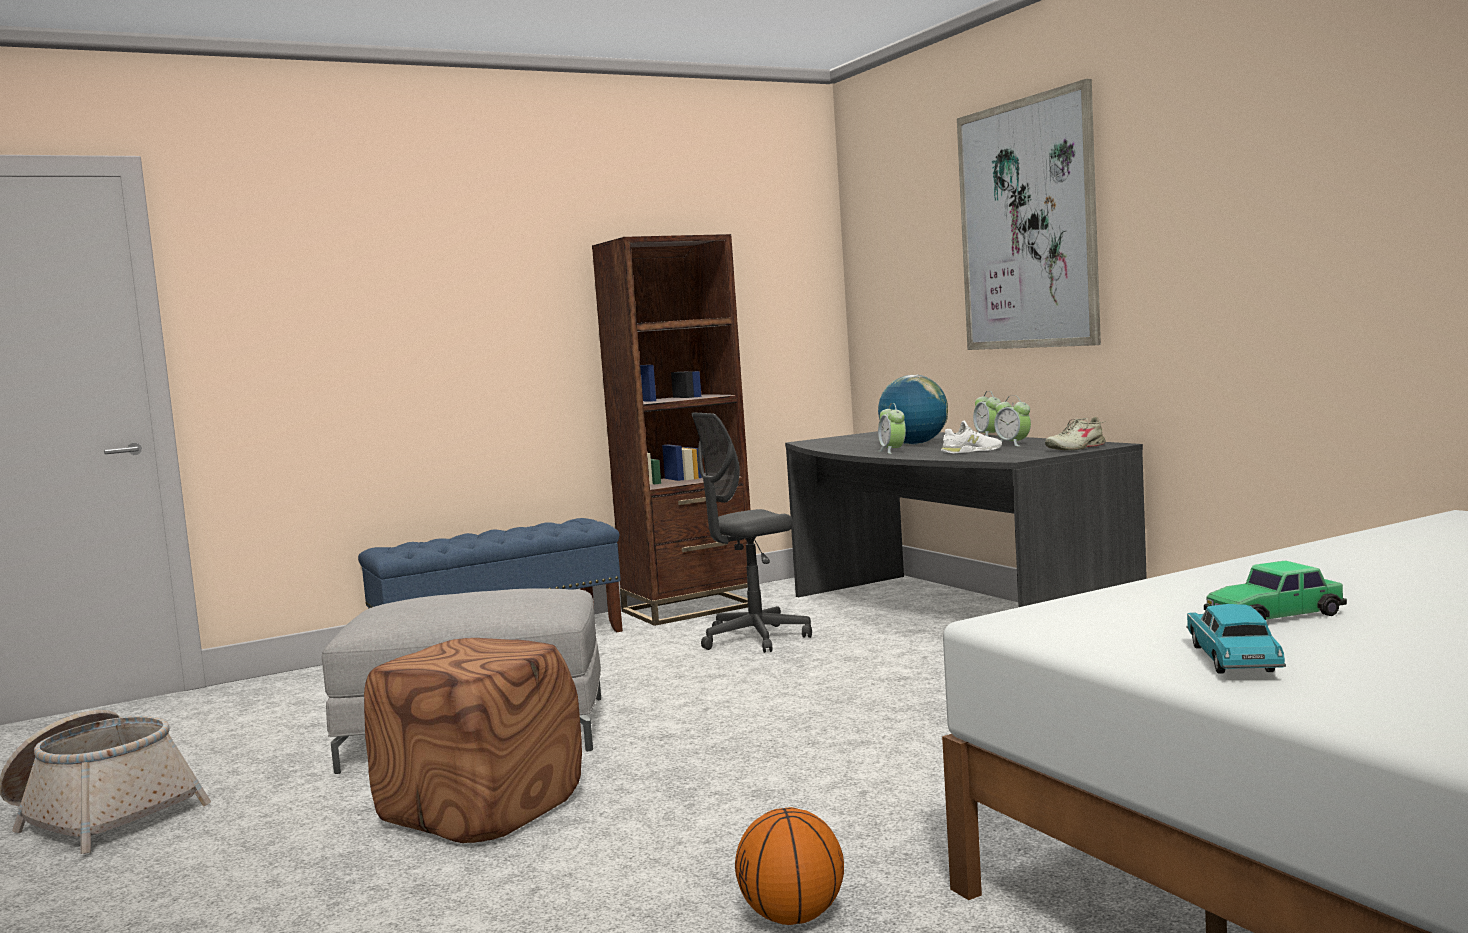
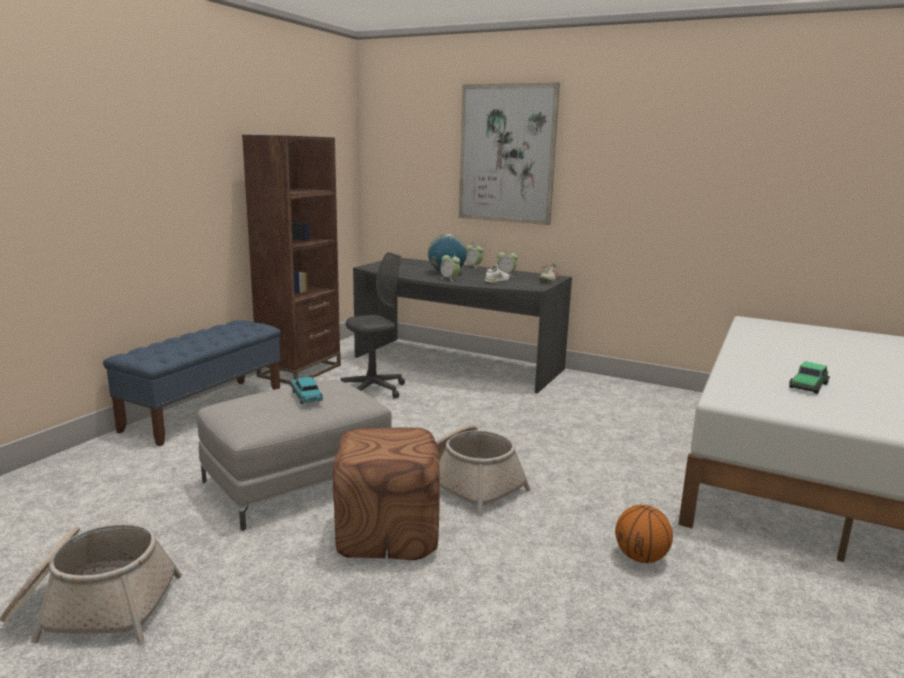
camera: 35 degrees left, 10 degrees up
grey office chair [691,413,812,653] -> grey office chair turned 150 degrees counterclockwise [340,252,405,399]
turquoise toy car [1186,604,1286,674] -> turquoise toy car moved to [290,377,323,404]
none -> basket [436,425,531,516]

